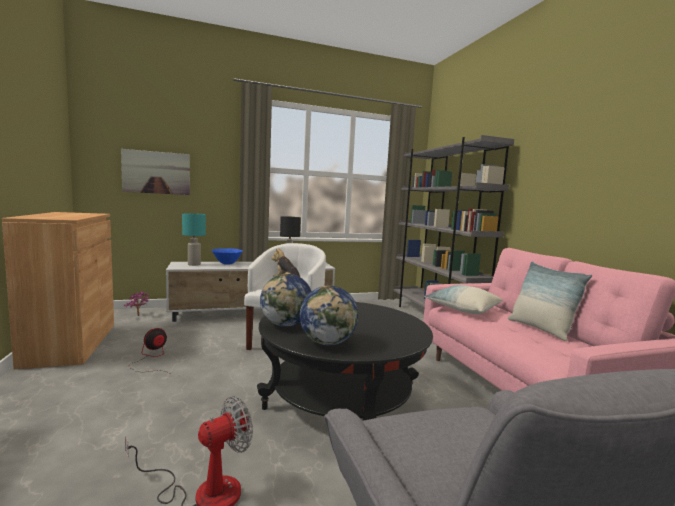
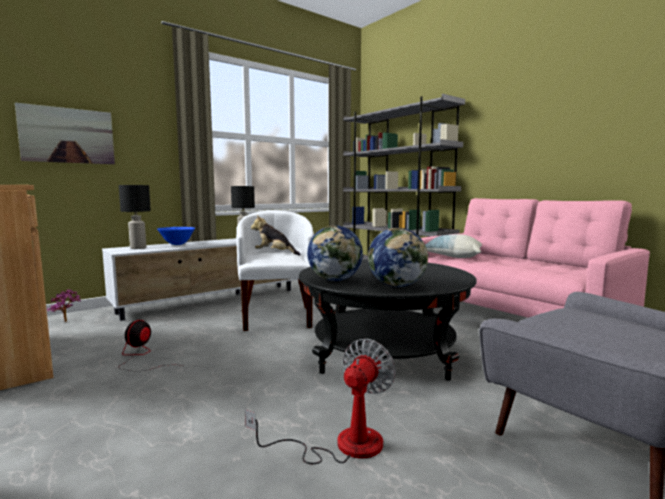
camera: 20 degrees left, 0 degrees up
turquoise table lamp [182,213,206,266] -> black table lamp [119,185,151,249]
pillow [508,261,592,341] -> none

